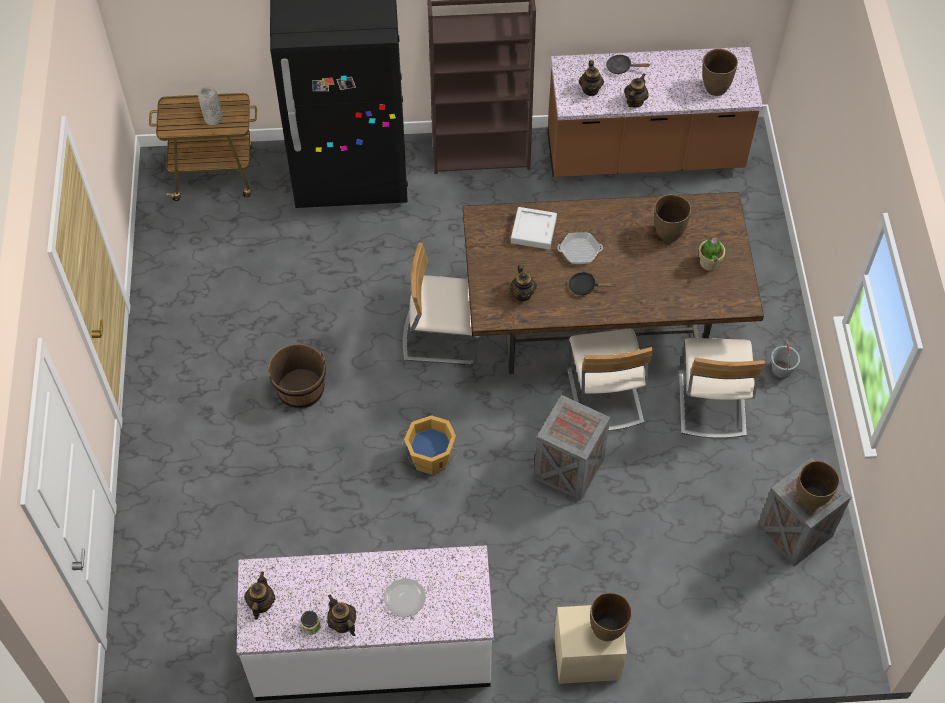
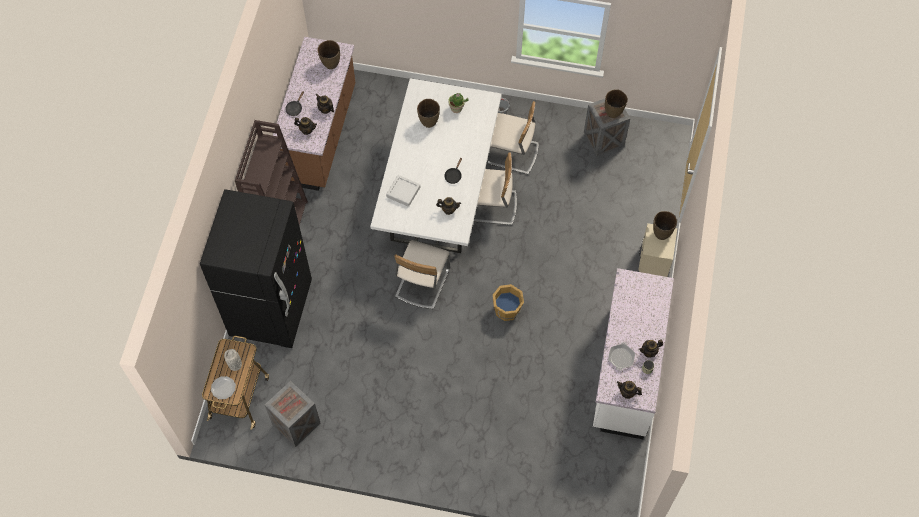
camera: 75 degrees left, 5 degrees up
brown bucket [267,344,326,409] -> none
plate [384,578,426,618] -> plate moved to [211,376,236,399]
brown dining table [463,192,764,374] -> white dining table [370,78,502,253]
crate [534,395,610,501] -> crate moved to [265,381,321,447]
frying pan [557,232,603,264] -> frying pan moved to [608,342,635,371]

